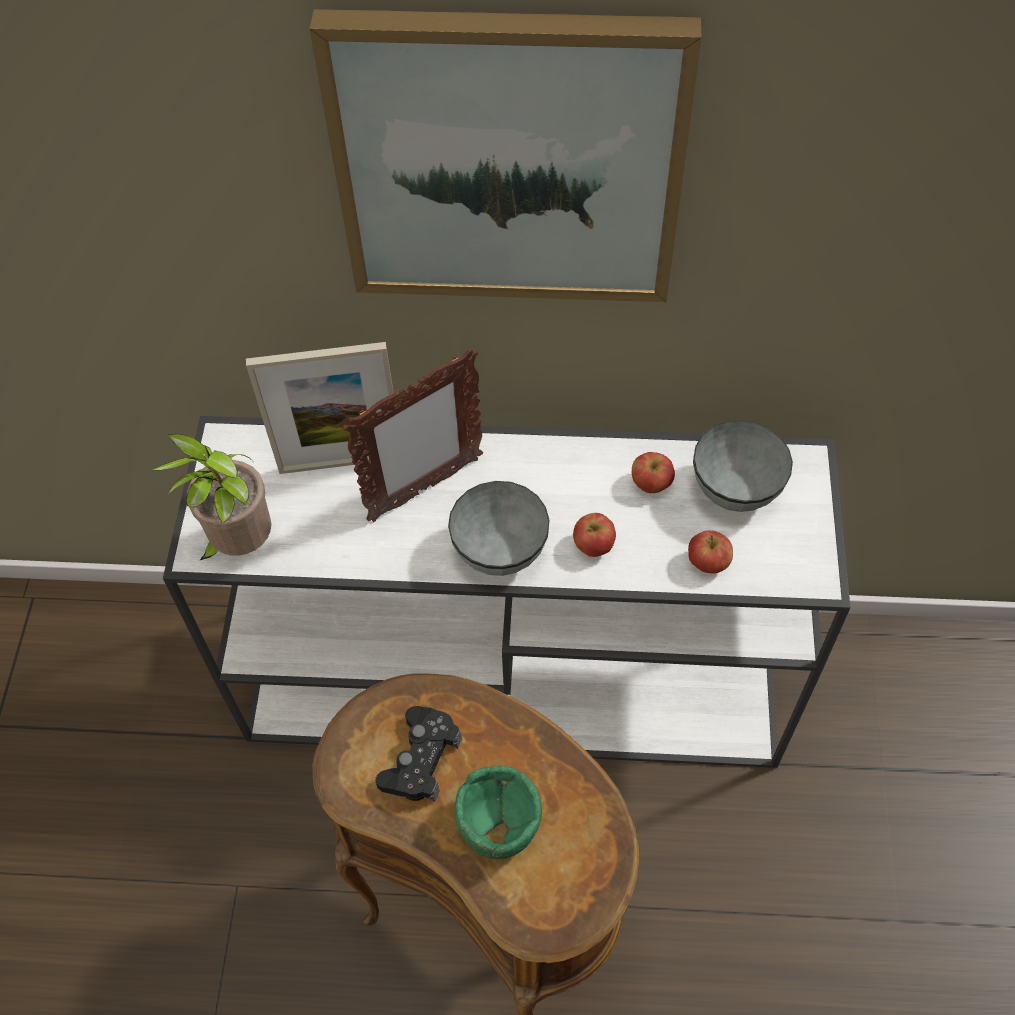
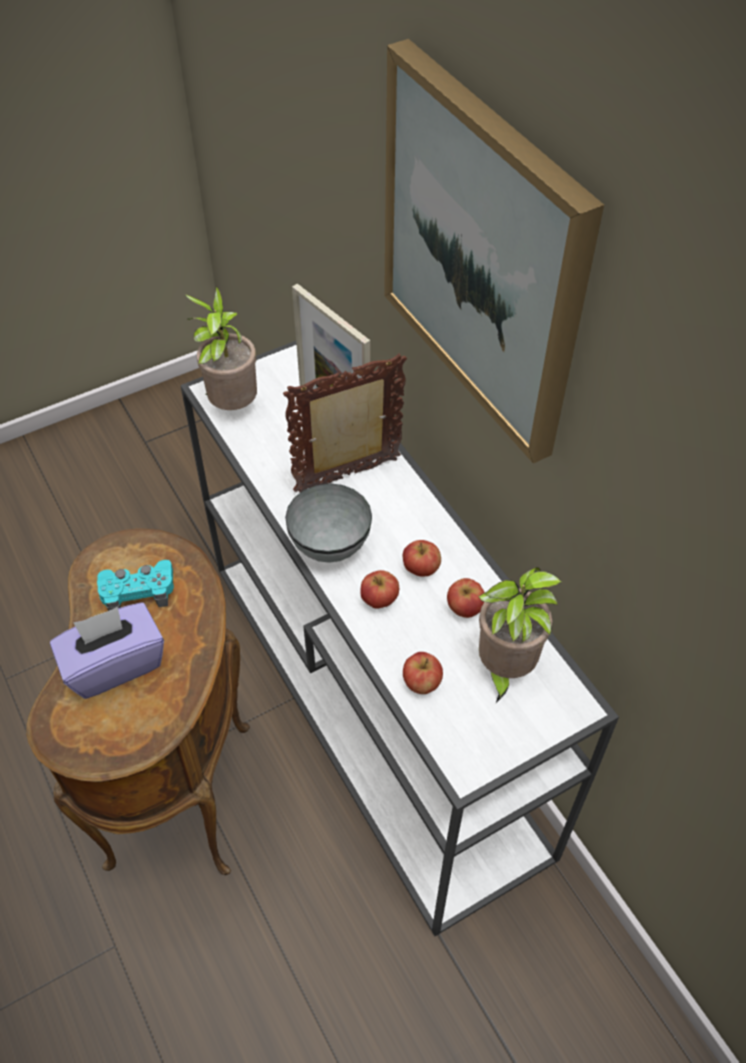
camera: 55 degrees right, 5 degrees down
picture frame [343,348,483,522] -> picture frame turned 135 degrees clockwise [283,353,407,493]
black game controller [375,706,462,802] -> turquoise game controller [97,560,174,611]
green bowl [454,766,542,859] -> purple tissue box [50,602,164,699]
grey bowl [693,420,793,512] -> potted plant [479,567,562,703]
none -> apple [403,540,441,576]

